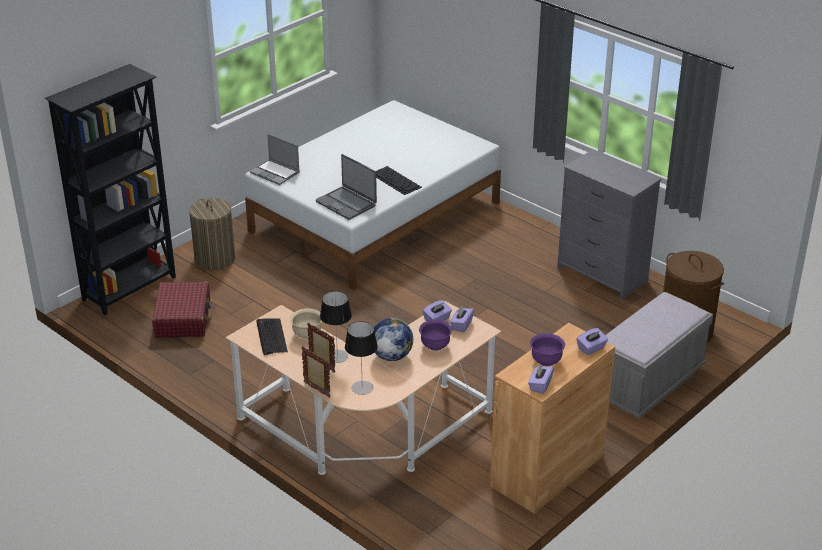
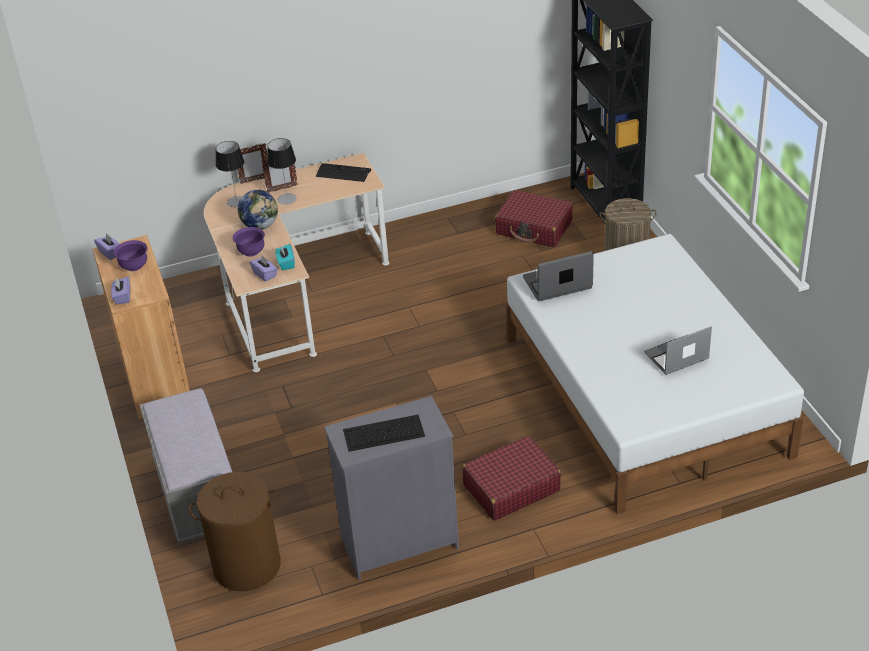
camera: 120 degrees right, 5 degrees up
laptop [250,134,300,185] -> laptop moved to [644,326,712,375]
beige bowl [290,308,322,339] -> none
keyboard [376,166,422,195] -> keyboard moved to [343,415,425,452]
purple tissue box [423,300,452,321] -> turquoise tissue box [275,244,295,270]
none -> red suitcase [462,436,561,520]

